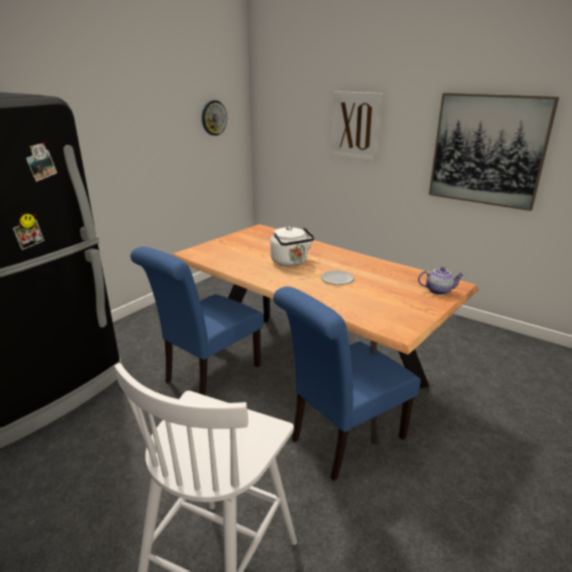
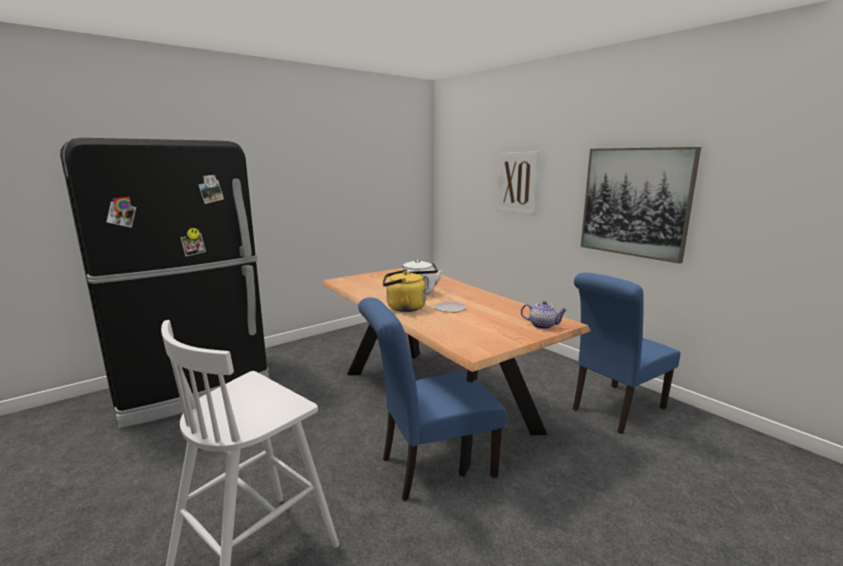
camera: 15 degrees right, 10 degrees down
blue chair [130,247,263,395] -> blue chair moved to [573,273,680,434]
wall clock [202,100,227,136] -> none
none -> yellow kettle [382,270,426,312]

